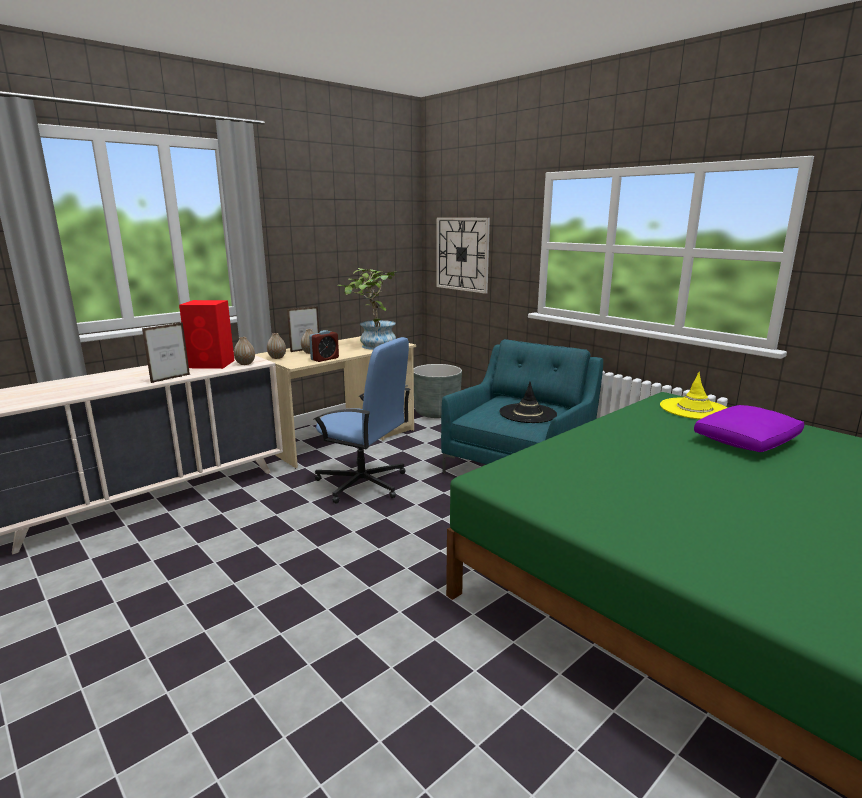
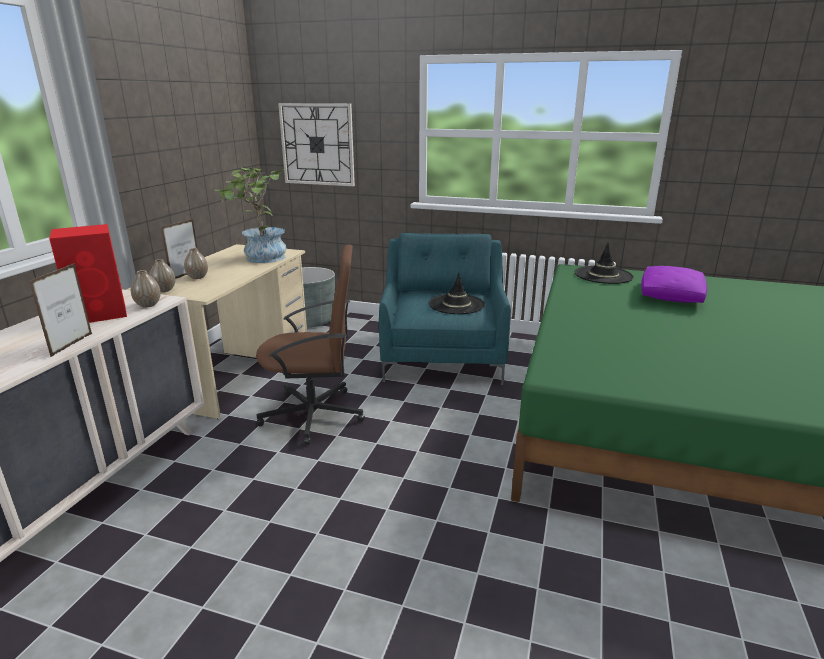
camera: 30 degrees left, 5 degrees up
alarm clock [309,330,339,362] -> none
blue office chair [313,337,411,503] -> brown office chair [256,244,365,445]
yellow hat [660,372,727,419] -> black hat [575,243,634,284]

